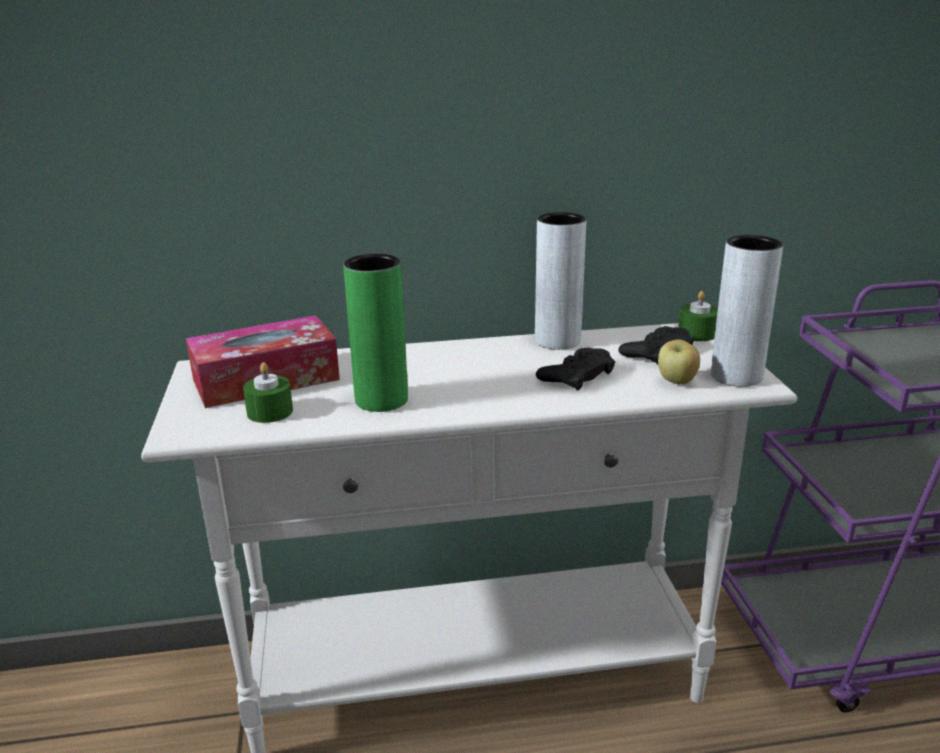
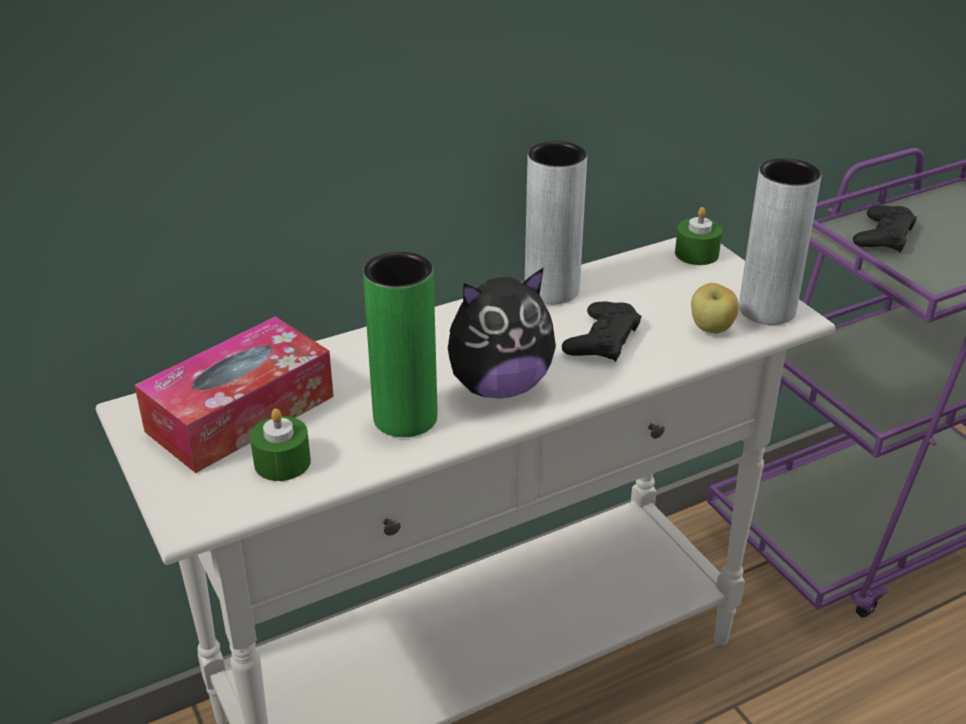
camera: 20 degrees left, 10 degrees up
black game controller [618,326,694,364] -> black game controller moved to [853,206,917,253]
none -> plush toy [448,267,556,399]

